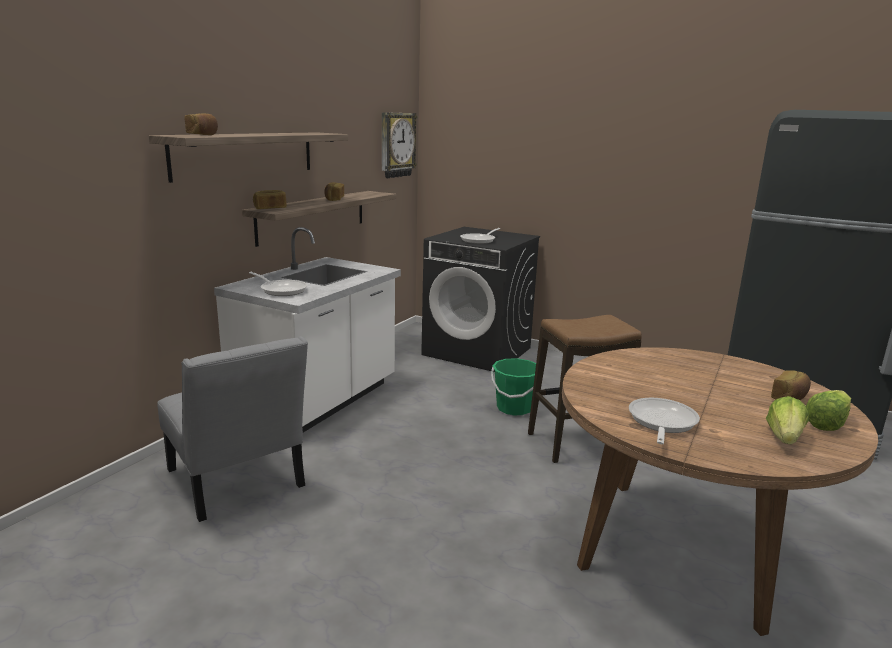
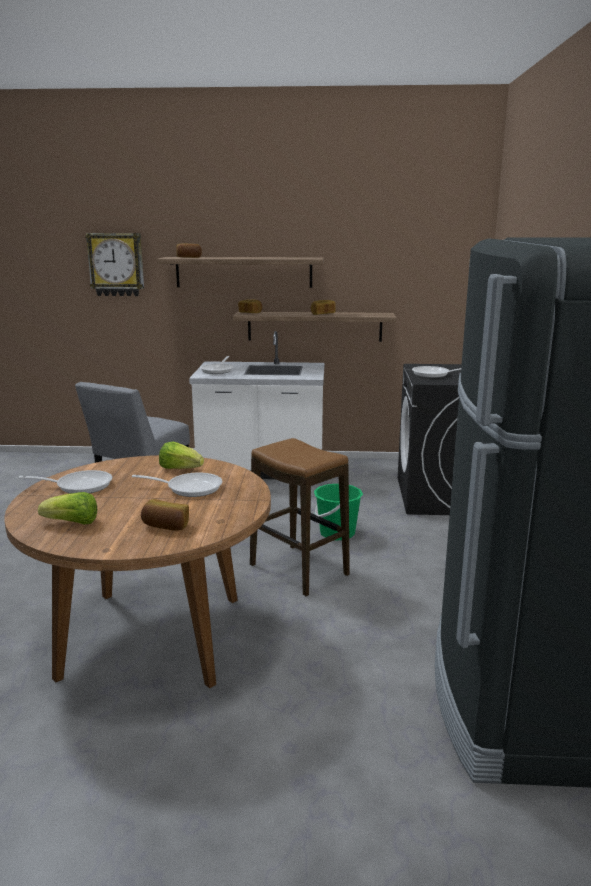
camera: 65 degrees right, 0 degrees up
wall clock [382,112,417,178] -> wall clock moved to [85,233,144,296]
lettuce [806,390,851,431] -> lettuce moved to [159,441,204,469]
none -> frying pan [132,472,222,497]

